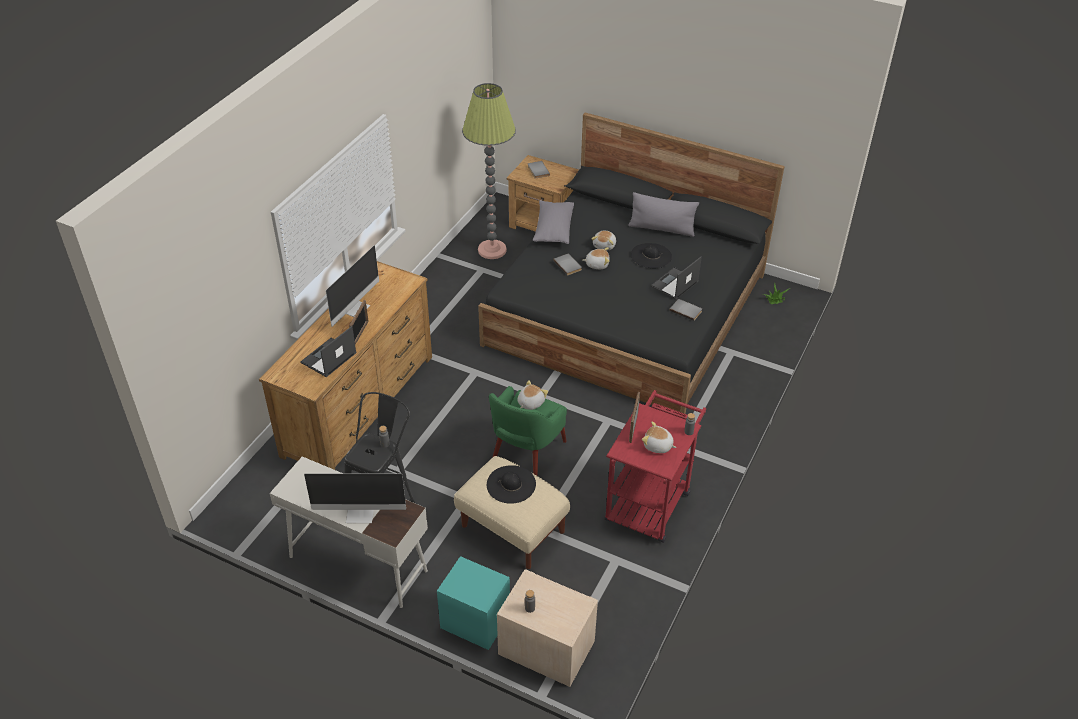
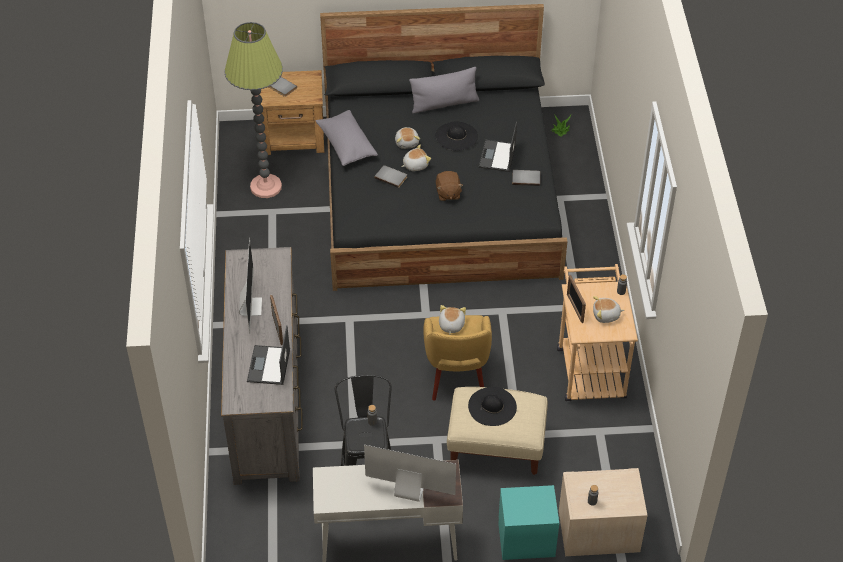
camera: 30 degrees left, 5 degrees up
brown dresser [259,261,432,470] -> grey dresser [221,247,303,485]
monitor [304,473,406,523] -> monitor turned 135 degrees counterclockwise [364,445,456,502]
green armchair [489,386,567,476] -> yellow armchair [423,315,492,401]
red cart [605,390,706,543] -> beige cart [557,264,638,401]
none -> brown plush toy [436,171,463,201]

